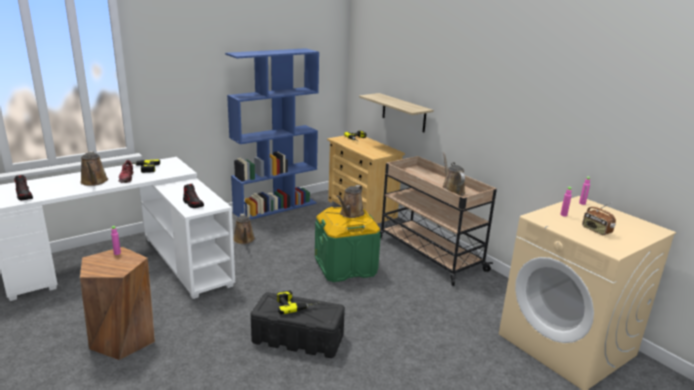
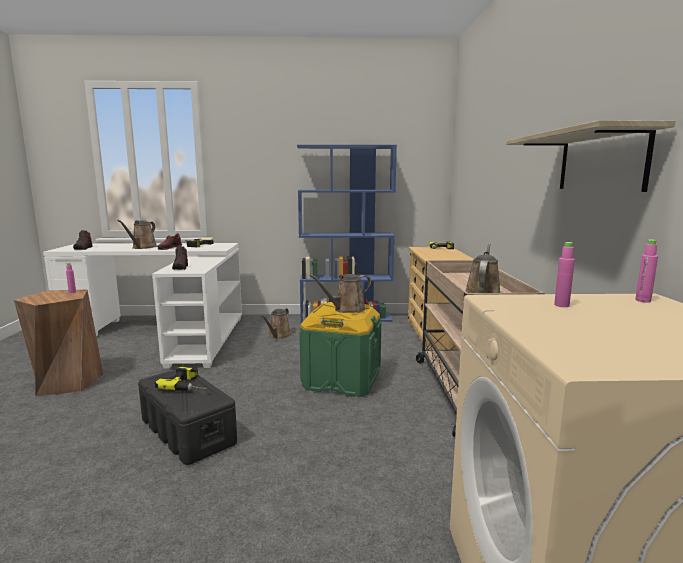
camera: 35 degrees right, 10 degrees down
shelf [359,93,433,132] -> shelf moved to [506,120,675,192]
radio [582,203,616,235] -> none

